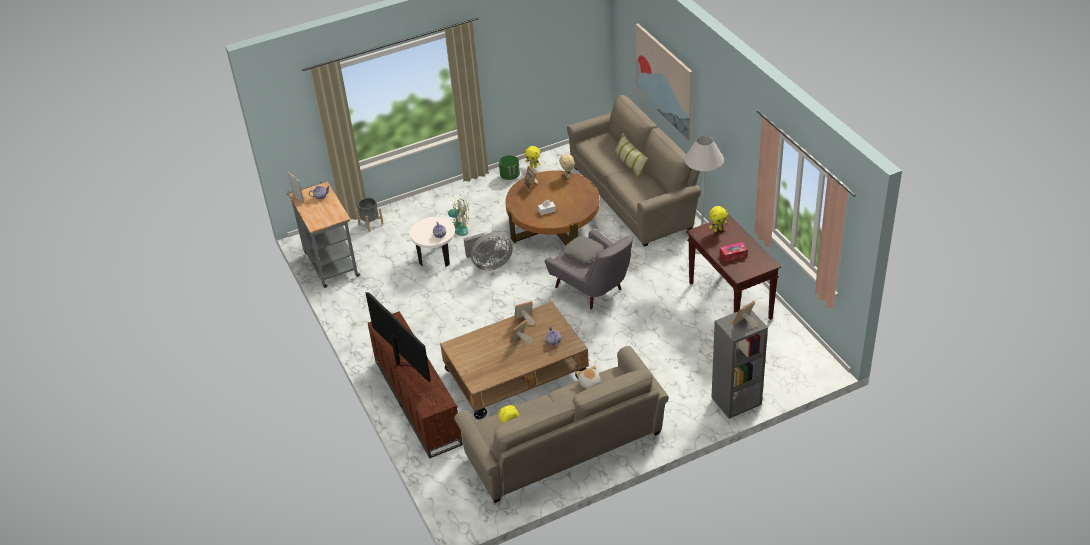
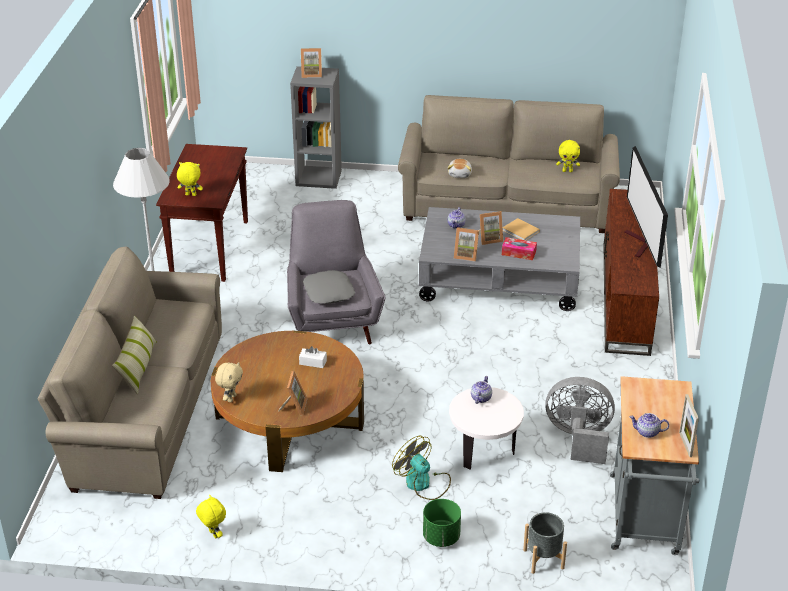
camera: 150 degrees left, 5 degrees down
brown coffee table [440,302,589,419] -> grey coffee table [419,207,580,311]
grey fan [464,232,513,271] -> grey fan moved to [545,377,615,464]
green planter [499,155,520,180] -> green planter moved to [423,499,461,547]
picture [636,24,692,140] -> none
tissue box [720,242,748,262] -> tissue box moved to [502,237,537,260]
none -> beige book [503,218,540,240]

